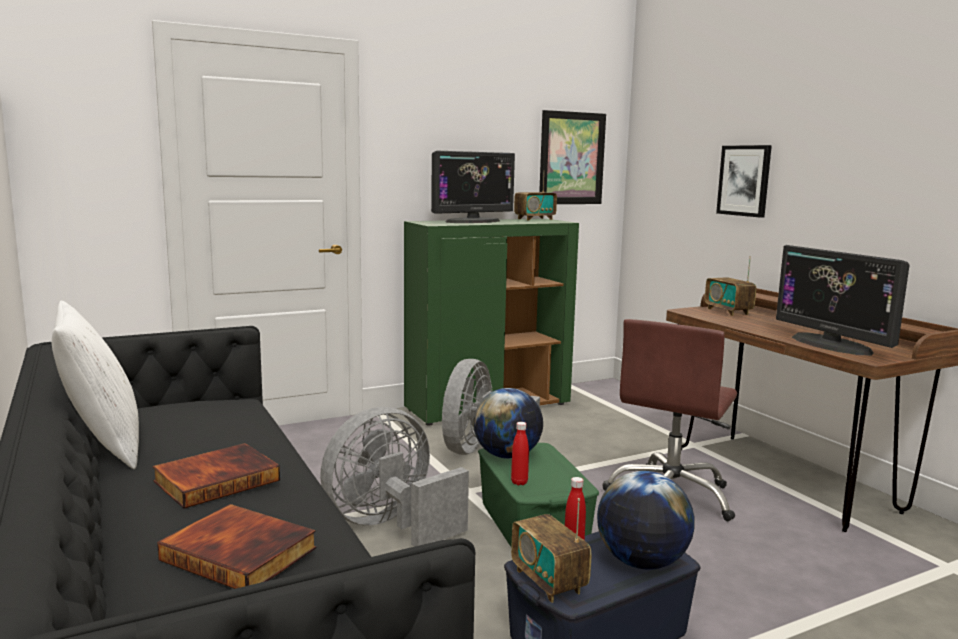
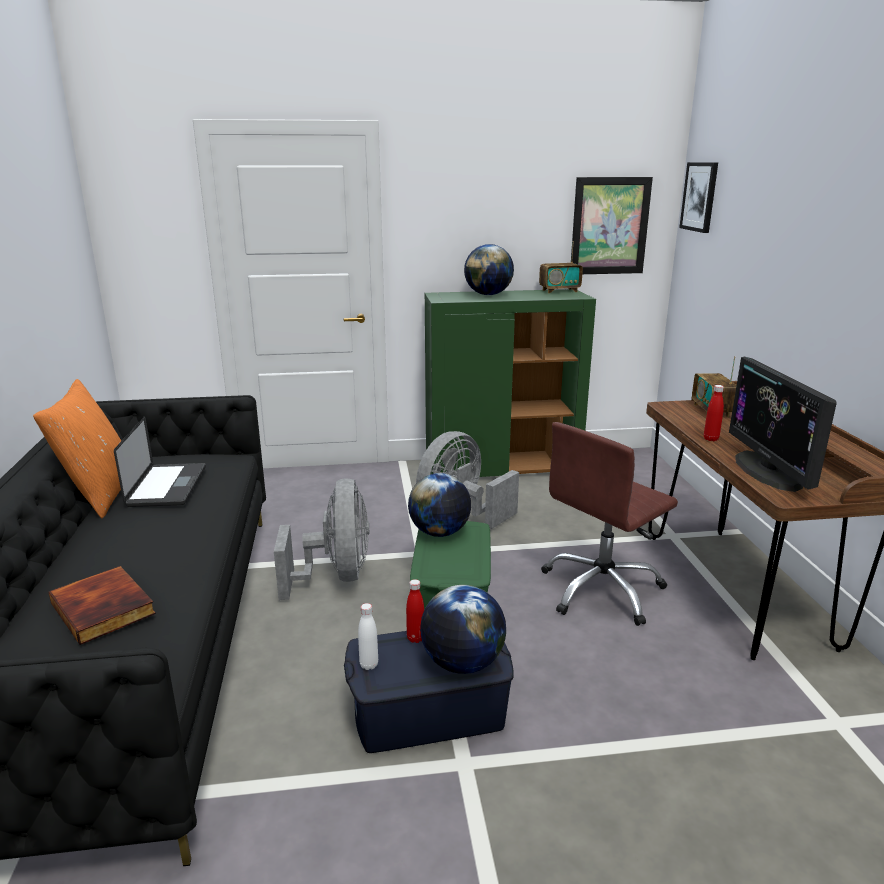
camera: 20 degrees right, 10 degrees up
white pillow [52,301,139,469] -> orange pillow [33,379,121,518]
book [152,443,280,509] -> none
grey fan [320,407,469,547] -> grey fan turned 105 degrees clockwise [274,478,369,600]
monitor [431,151,515,223] -> globe [464,244,514,295]
red bottle [511,422,529,485] -> red bottle moved to [704,385,724,441]
radio [511,498,592,603] -> white bottle [358,603,378,670]
picture [716,145,772,218] -> picture moved to [679,162,718,233]
none -> laptop [114,416,206,507]

